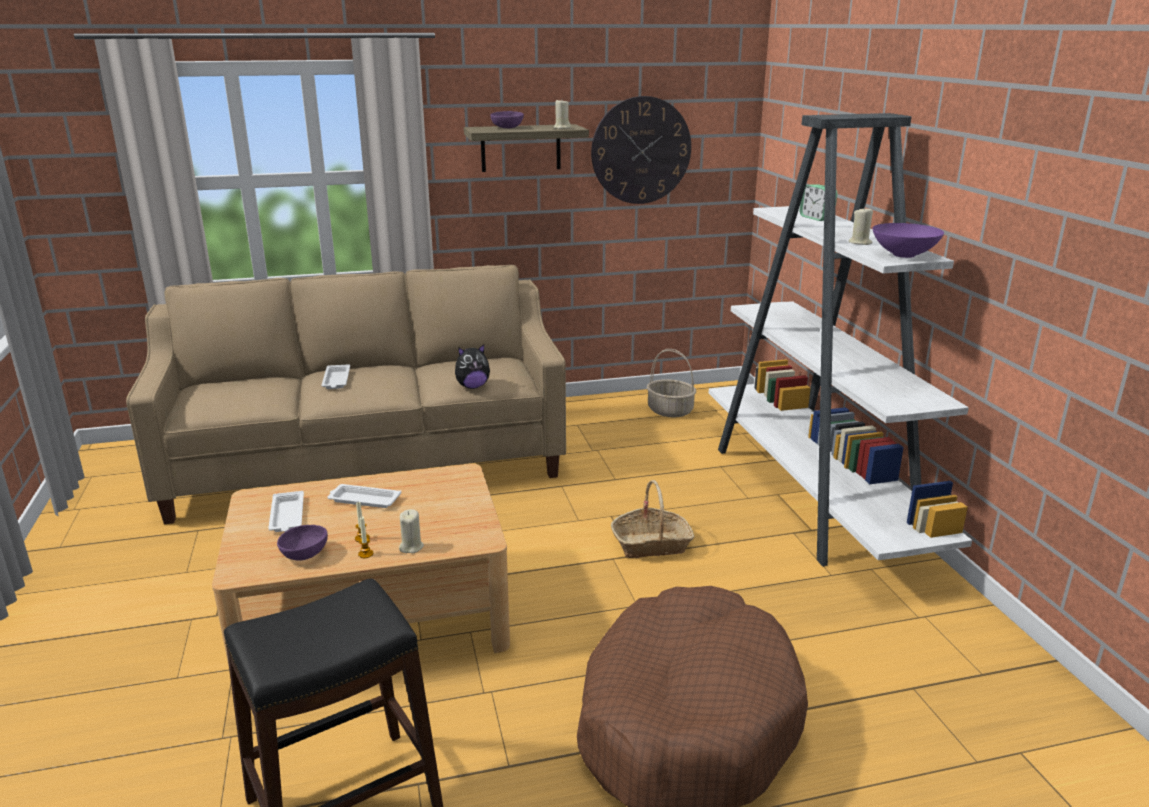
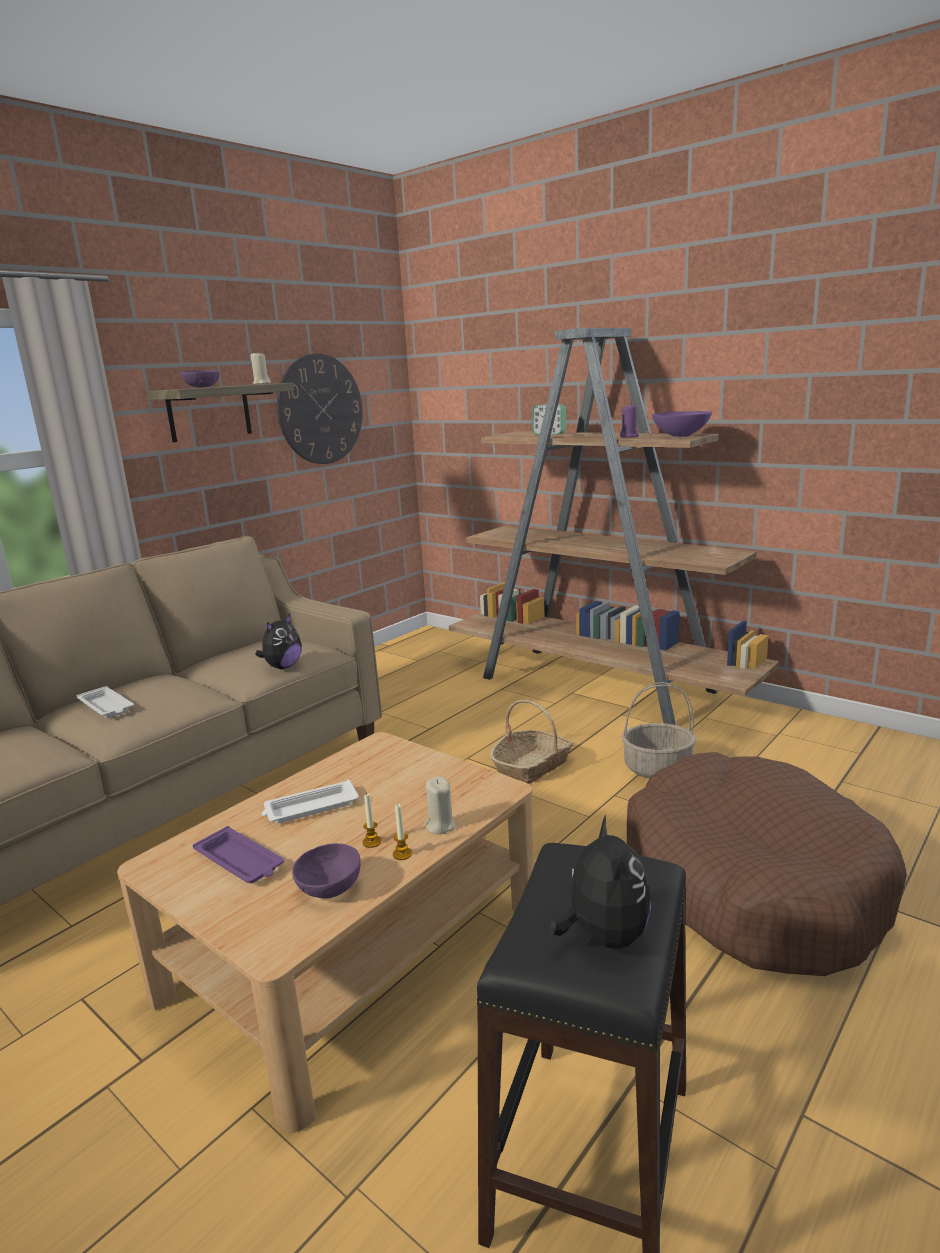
camera: 35 degrees left, 5 degrees down
white tray [268,491,304,532] -> purple tray [193,826,284,883]
basket [647,349,696,418] -> basket moved to [622,682,696,778]
white bookcase [709,113,972,566] -> brown bookcase [449,328,779,725]
beige candle [849,207,873,245] -> purple candle [620,403,639,437]
none -> plush toy [550,815,651,949]

